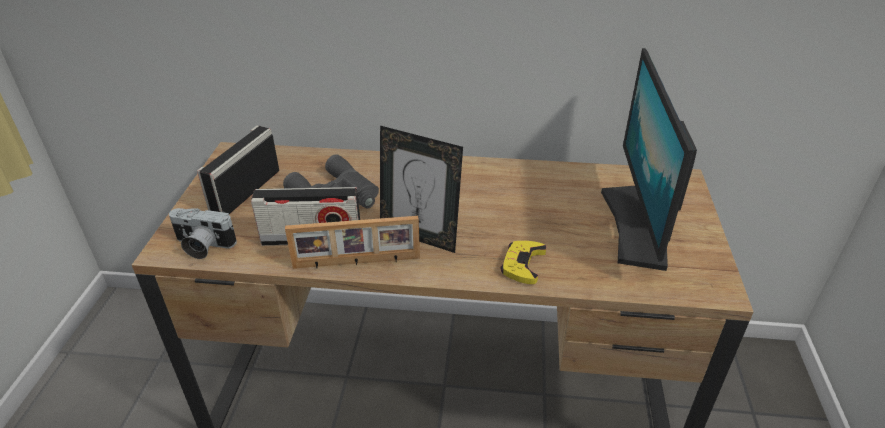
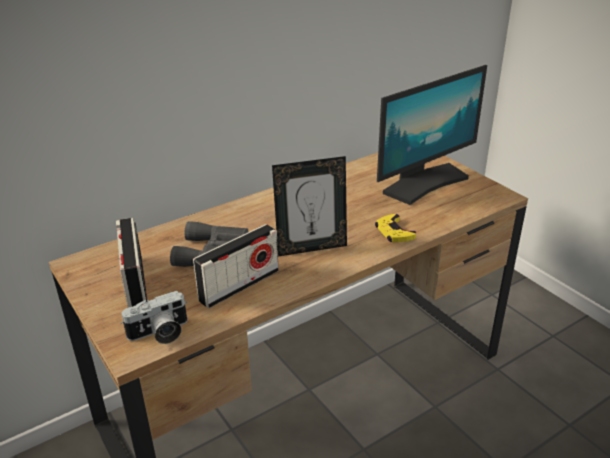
camera: 40 degrees left, 5 degrees down
picture frame [285,216,420,269] -> none
monitor [601,48,697,271] -> monitor turned 90 degrees counterclockwise [377,65,487,205]

